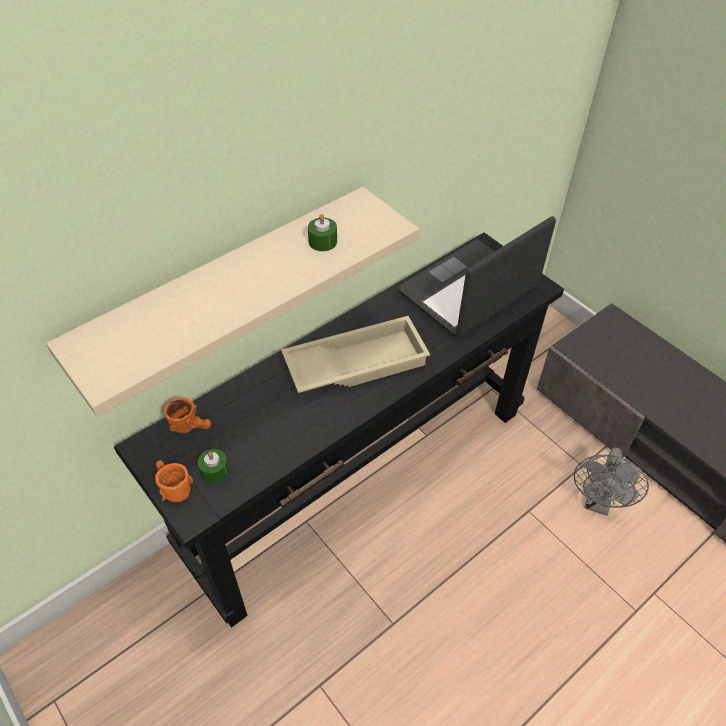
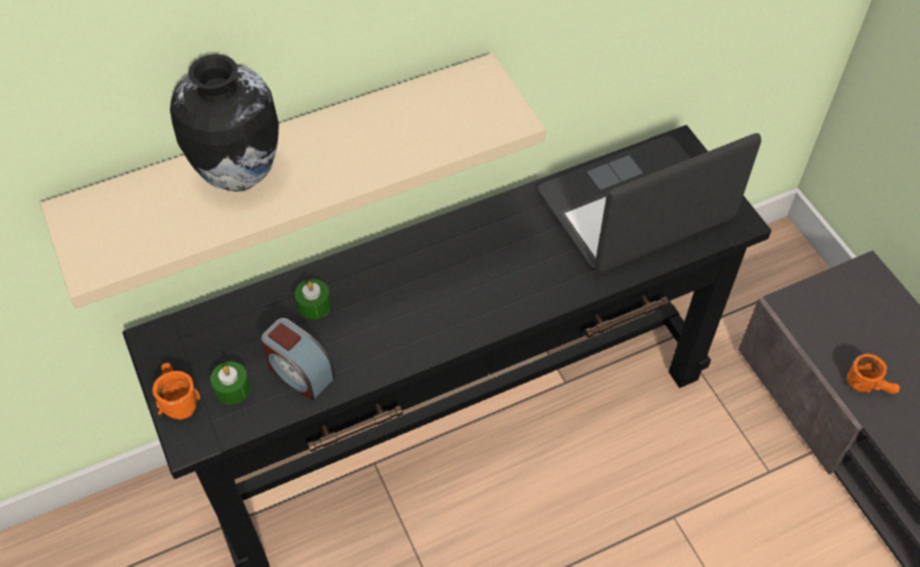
camera: 15 degrees right, 5 degrees up
orange mug [164,397,211,433] -> orange mug moved to [847,354,900,394]
beige tray [281,316,430,393] -> none
green candle [308,214,337,251] -> green candle moved to [295,279,331,320]
grey fan [574,447,649,516] -> none
none -> vase [170,54,279,192]
none -> alarm clock [261,318,335,401]

